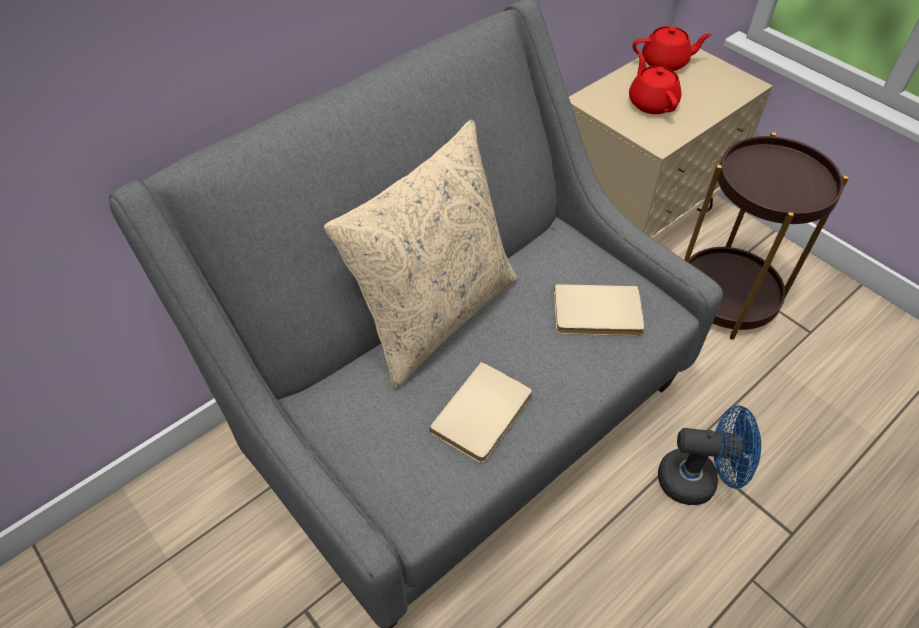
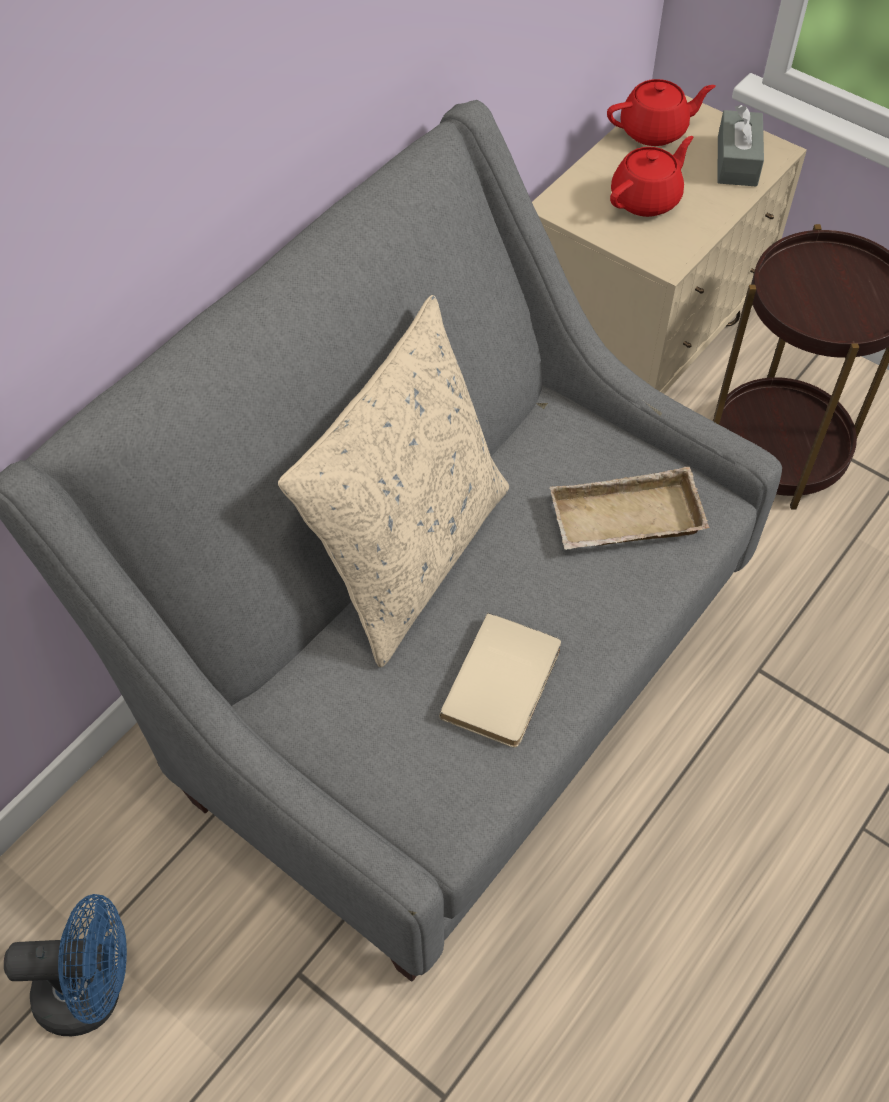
camera: 10 degrees left, 5 degrees up
beige book [554,284,645,336] -> beige tray [549,467,710,550]
red teapot [629,53,681,114] -> red teapot turned 75 degrees clockwise [610,136,694,217]
blue fan [658,405,761,505] -> blue fan moved to [4,894,127,1036]
none -> grey tissue box [717,105,764,187]

